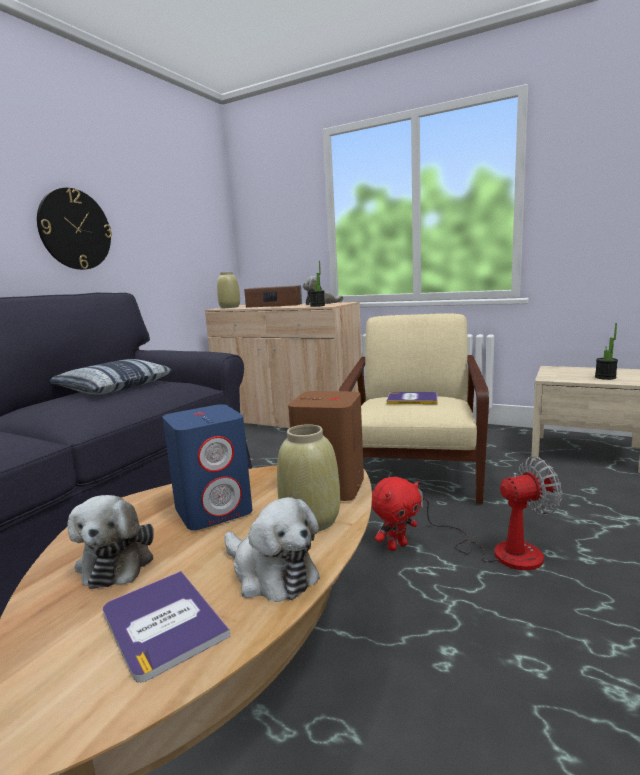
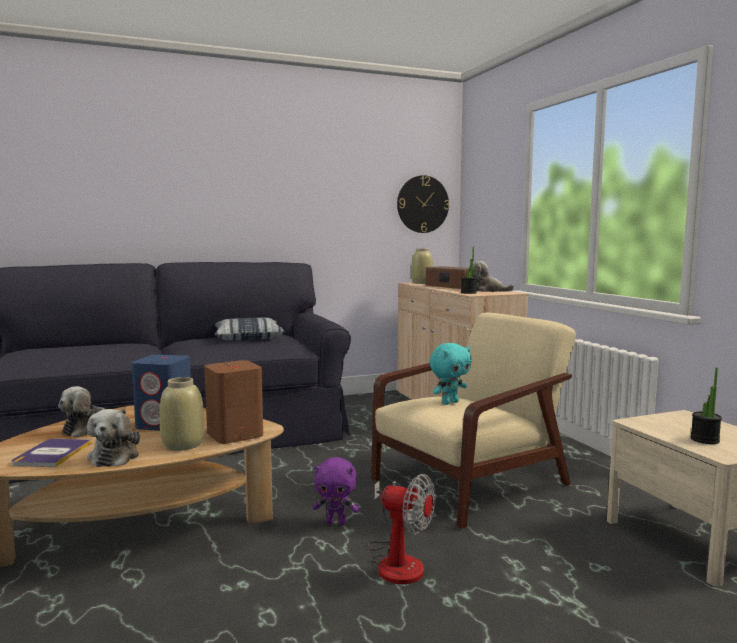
camera: 40 degrees right, 5 degrees down
wall clock [37,188,112,270] -> wall clock moved to [397,175,449,233]
red plush toy [372,477,422,551] -> purple plush toy [313,457,359,525]
book [387,392,438,404] -> turquoise plush toy [429,343,472,405]

